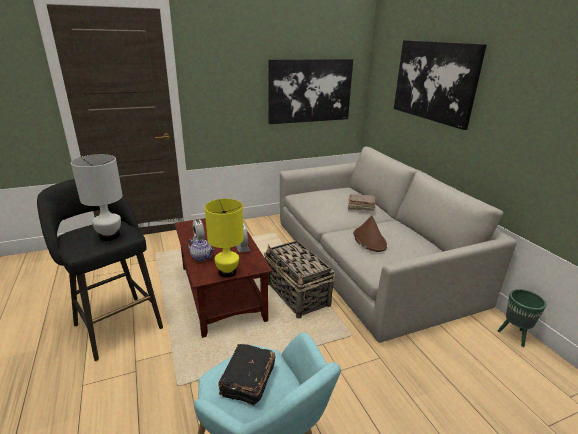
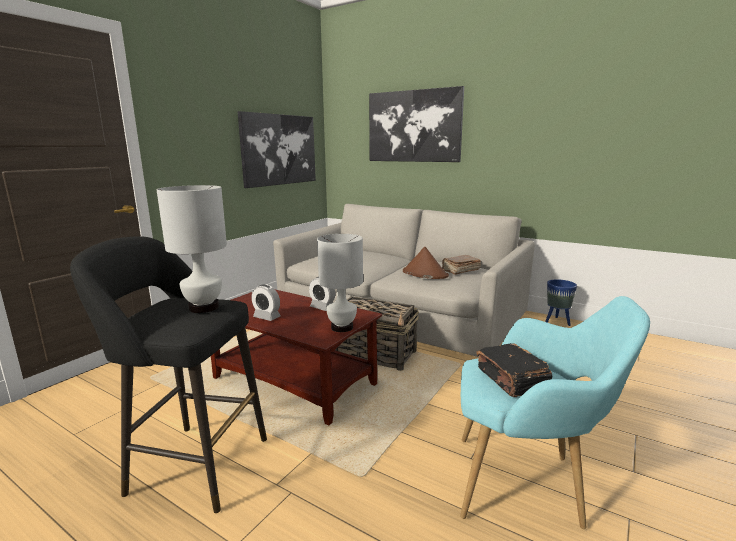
camera: 35 degrees left, 10 degrees down
teapot [187,239,215,262] -> none
yellow table lamp [205,199,244,278] -> white table lamp [317,234,363,332]
brown book [348,194,376,211] -> brown book moved to [442,255,481,275]
green planter [498,289,546,347] -> blue planter [545,279,577,326]

